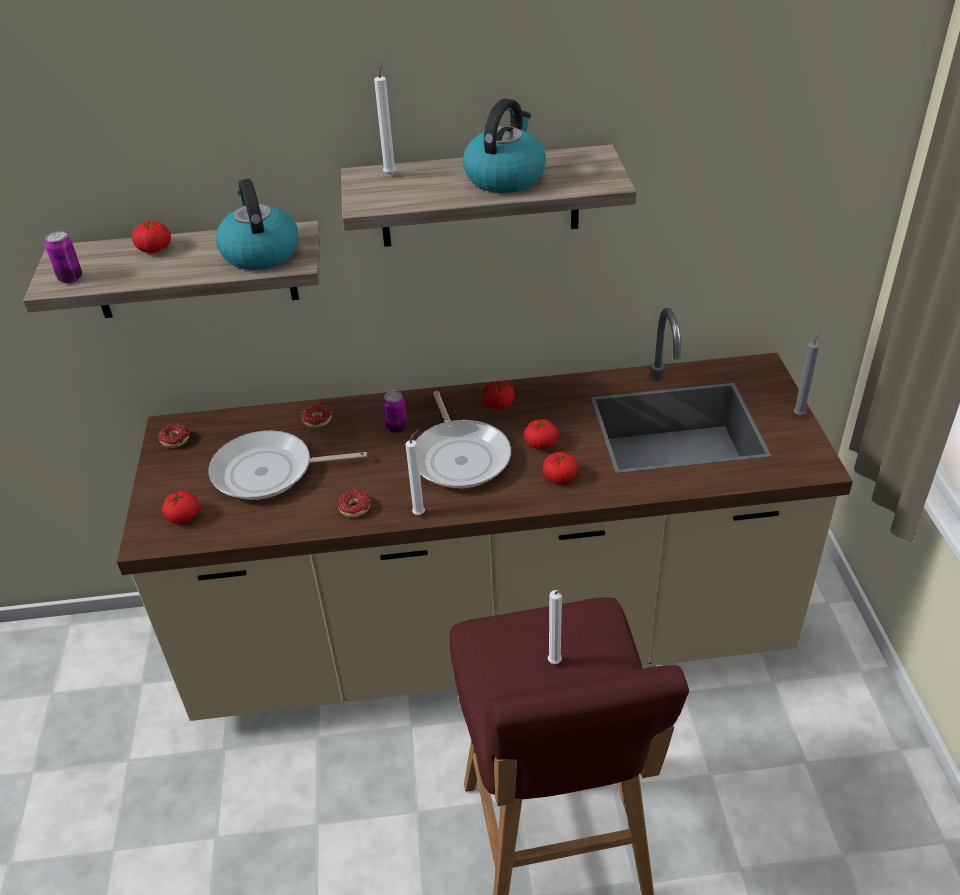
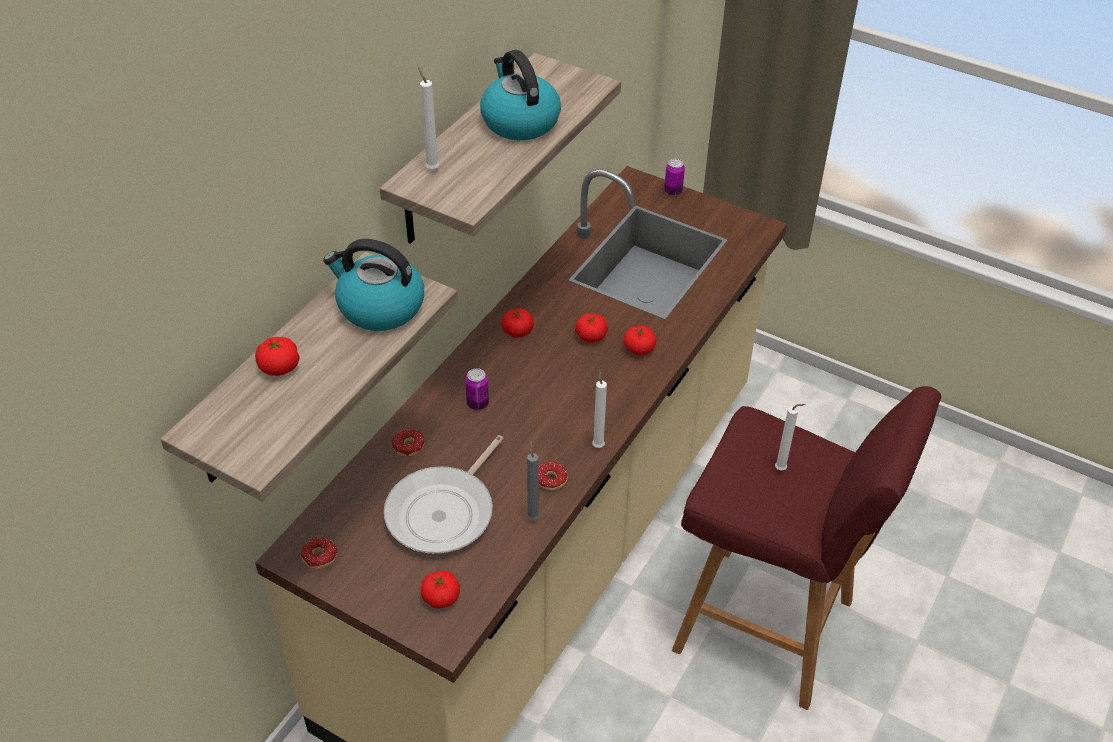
camera: 55 degrees left, 5 degrees up
can [45,231,82,283] -> can moved to [664,159,685,196]
frying pan [416,391,511,488] -> none
grey candle [794,332,822,415] -> grey candle moved to [527,441,540,521]

